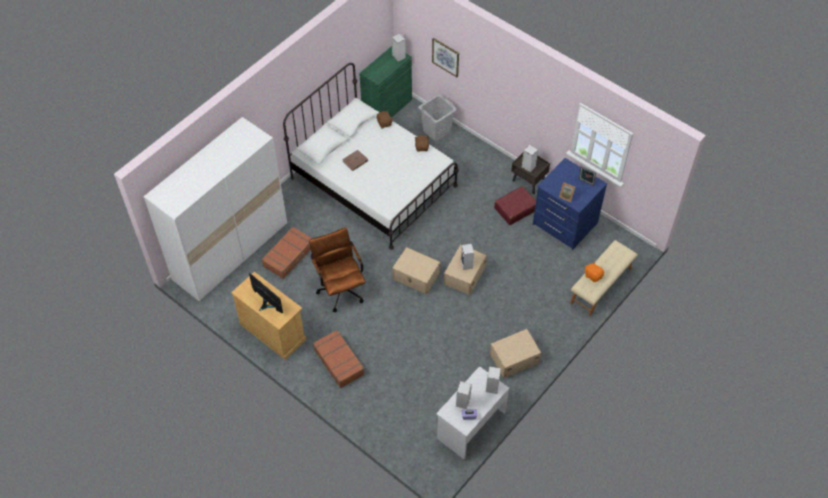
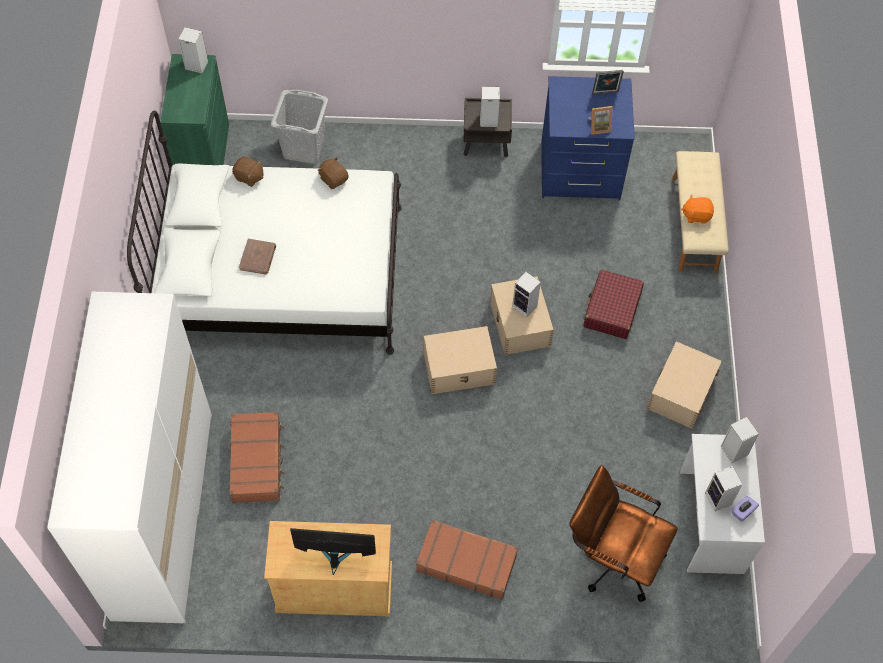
camera: 40 degrees left, 5 degrees up
brown office chair [309,228,365,312] -> brown office chair moved to [569,465,678,602]
picture [432,38,459,77] -> none
red suitcase [494,186,536,225] -> red suitcase moved to [583,270,644,339]

